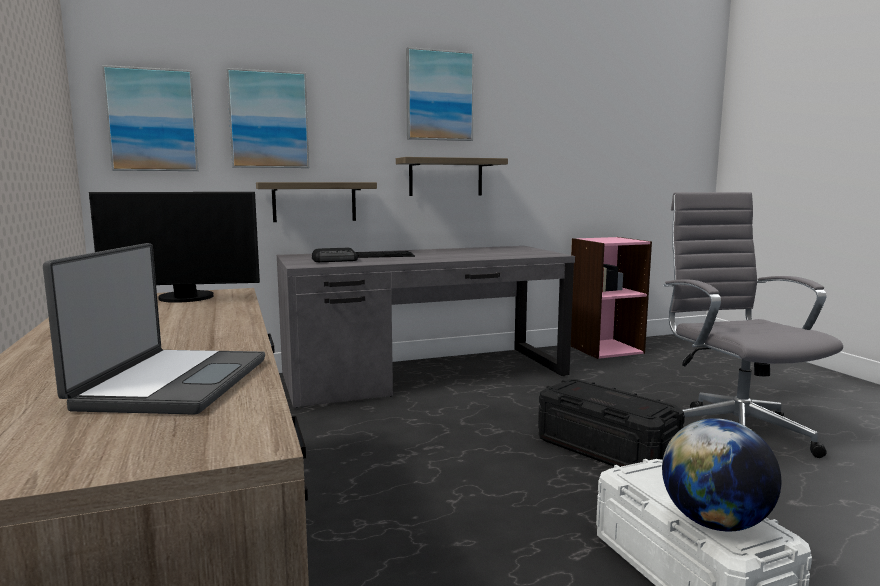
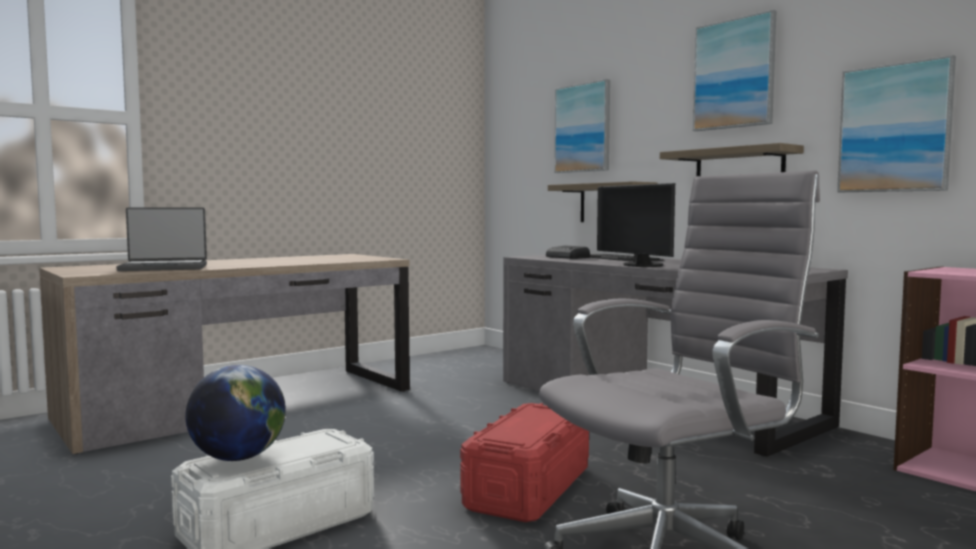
camera: 70 degrees right, 5 degrees down
monitor [89,192,260,303] -> monitor moved to [597,183,675,267]
picture [102,65,199,171] -> picture moved to [837,55,956,192]
black storage box [538,379,685,467] -> red storage box [460,403,589,522]

